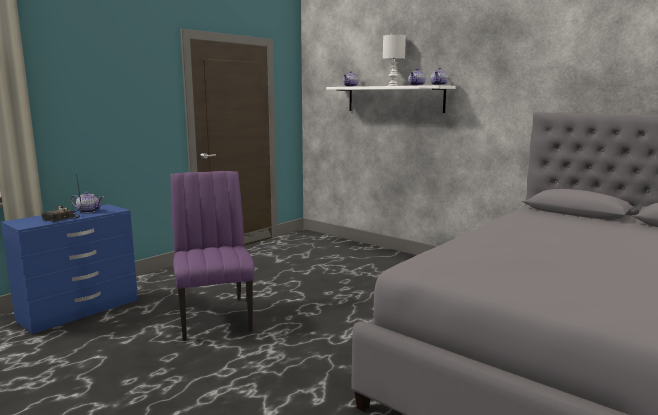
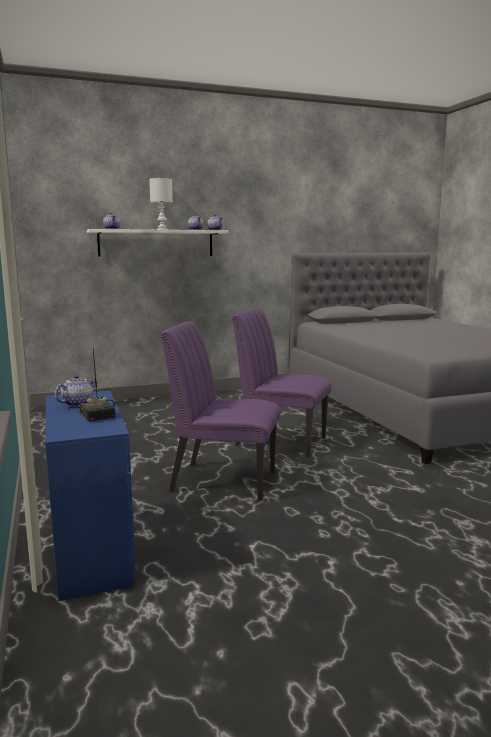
camera: 60 degrees left, 0 degrees up
none -> purple chair [232,308,332,457]

